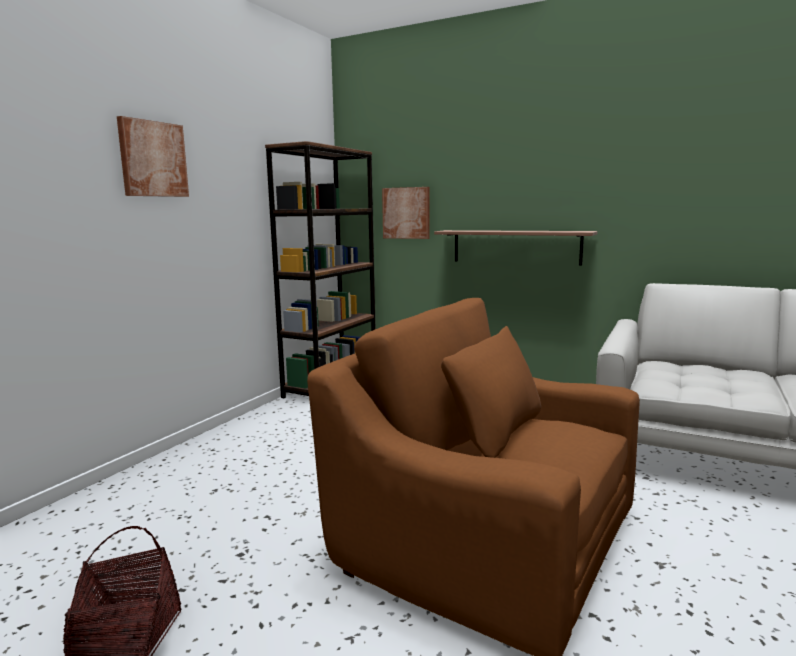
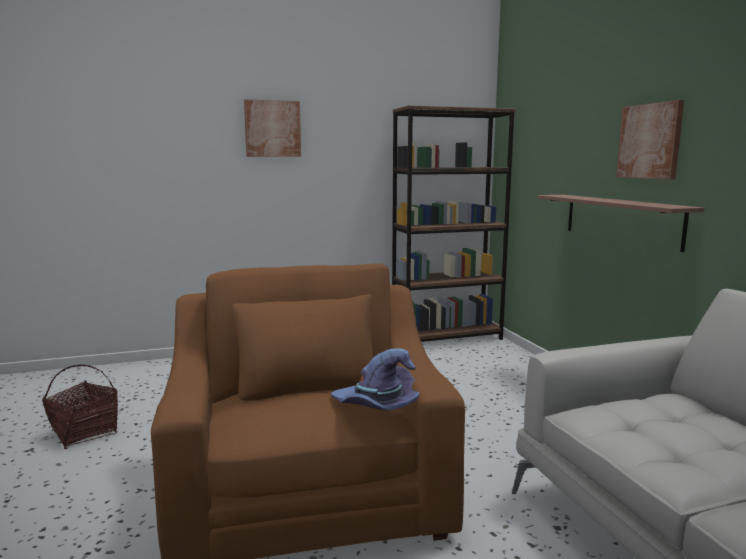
camera: 45 degrees right, 0 degrees up
picture [382,187,429,239] -> picture moved to [616,100,684,180]
none -> purple hat [331,348,420,411]

